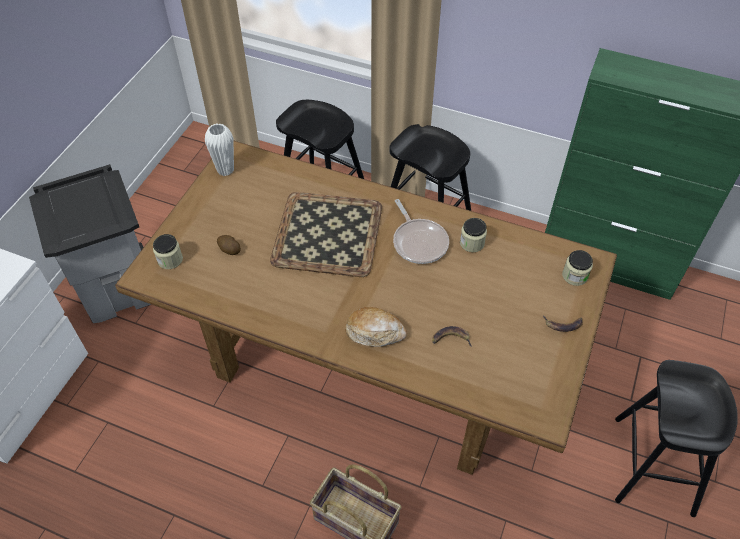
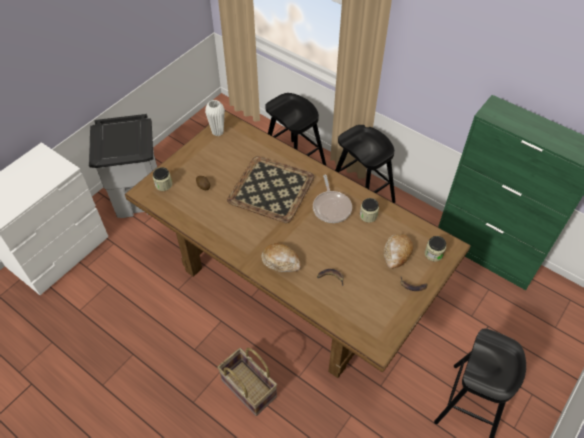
camera: 15 degrees right, 0 degrees up
none -> bread [384,234,413,269]

